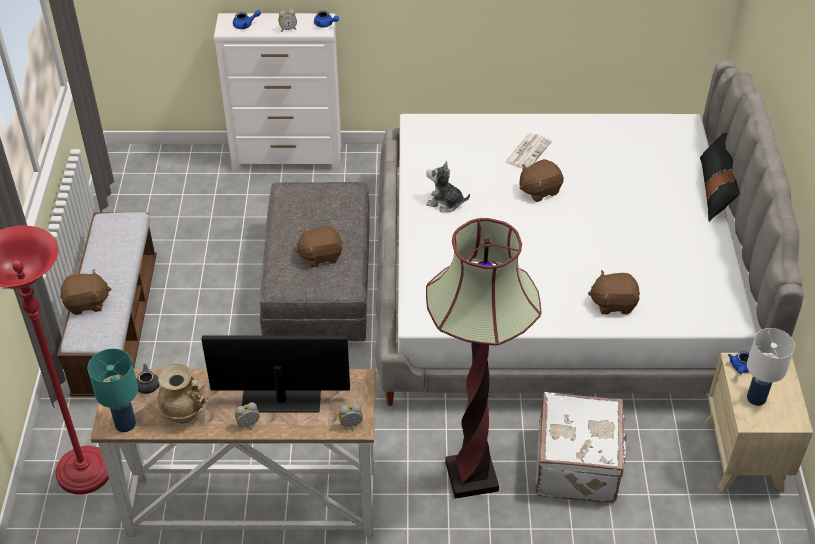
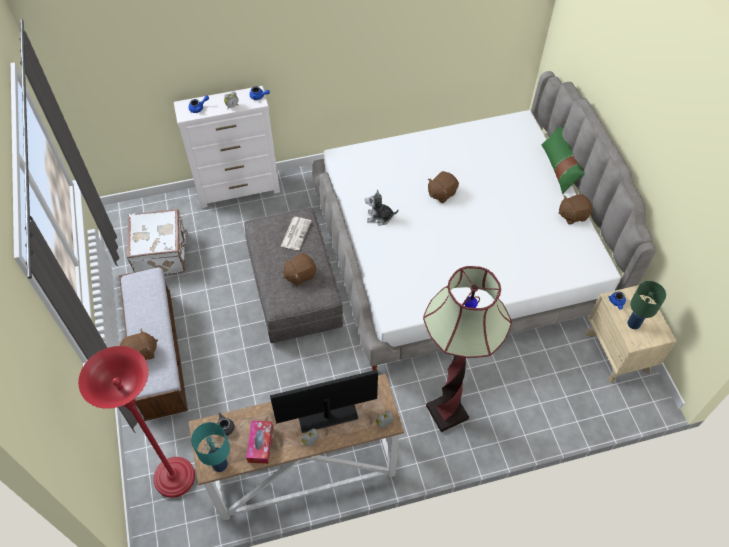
camera: 15 degrees left, 10 degrees up
beige vase [158,364,208,424] -> tissue box [246,420,273,464]
newspaper [505,133,552,169] -> newspaper moved to [281,217,311,250]
white suitcase [536,392,627,503] -> white suitcase moved to [127,209,188,275]
brown plush toy [588,270,640,314] -> brown plush toy moved to [558,194,593,225]
black pillow [700,133,740,222] -> green pillow [541,127,585,194]
white table lamp [747,328,795,406] -> green table lamp [627,281,666,329]

